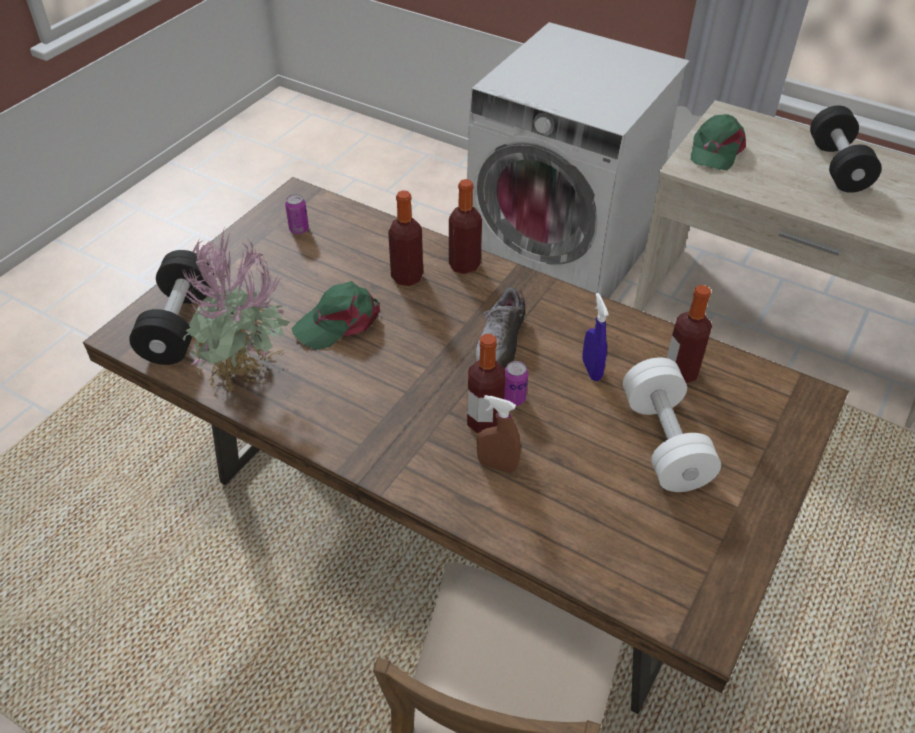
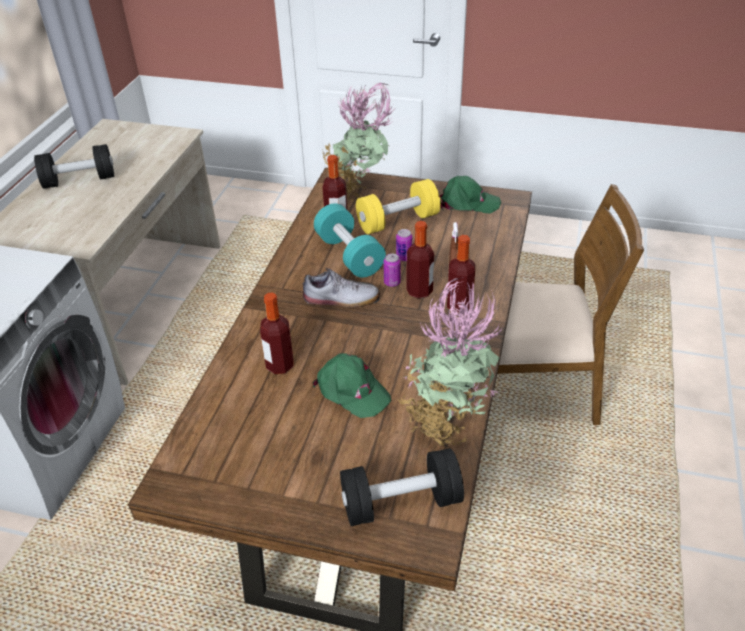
camera: 105 degrees left, 5 degrees down
can [285,194,309,234] -> can moved to [396,229,412,261]
bottle [449,179,482,274] -> bottle moved to [447,235,475,313]
blue spray bottle [582,293,609,381] -> turquoise dumbbell [314,203,386,278]
white dumbbell [623,358,721,492] -> yellow dumbbell [356,179,440,234]
green cap [691,114,746,170] -> green cap moved to [440,176,501,214]
none -> potted plant [322,83,396,201]

